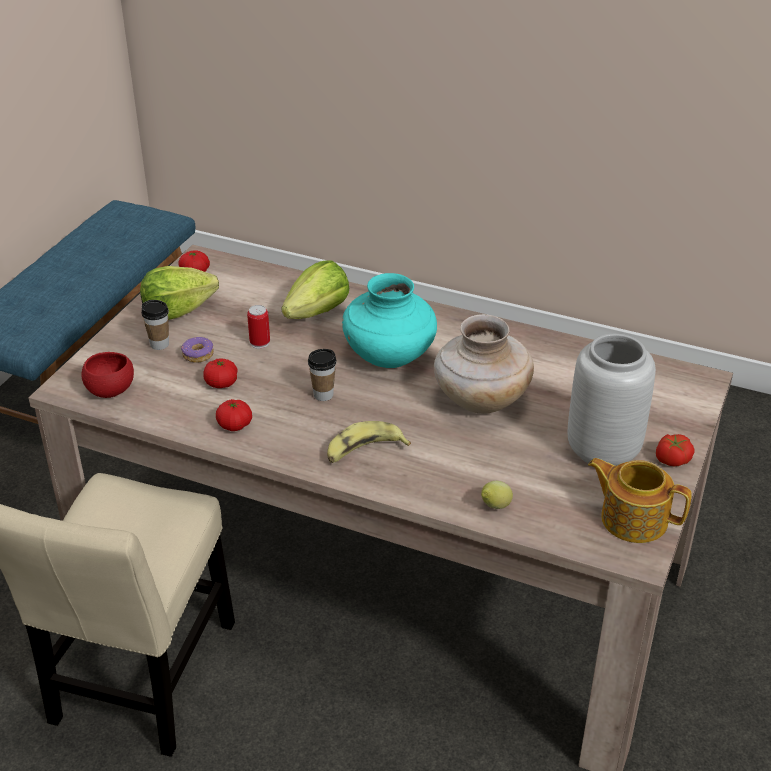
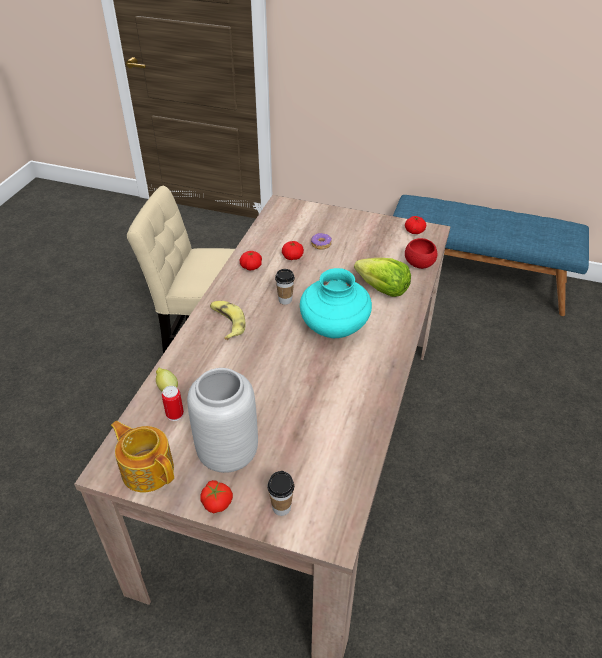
camera: 85 degrees right, 5 degrees up
red bowl [81,352,134,398] -> red bowl moved to [405,238,437,269]
lettuce [140,266,219,320] -> none
cup [141,300,169,350] -> cup moved to [267,471,294,516]
can [247,305,270,349] -> can moved to [162,386,184,421]
beige vase [434,314,534,414] -> none
teapot [588,458,692,543] -> teapot turned 75 degrees counterclockwise [111,421,174,493]

